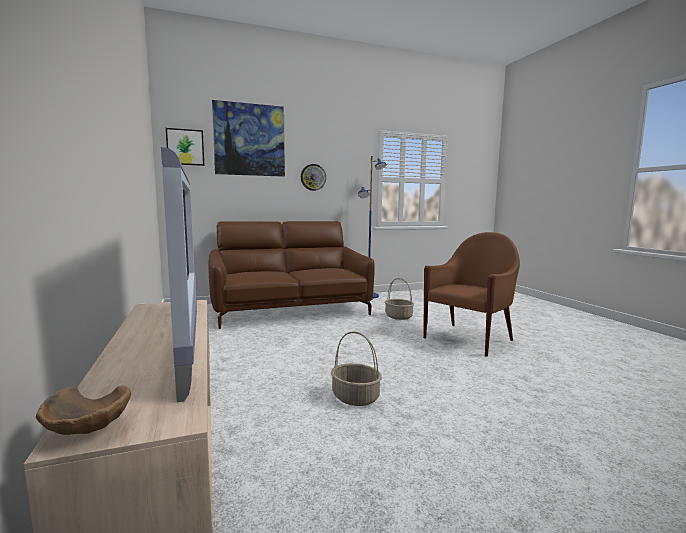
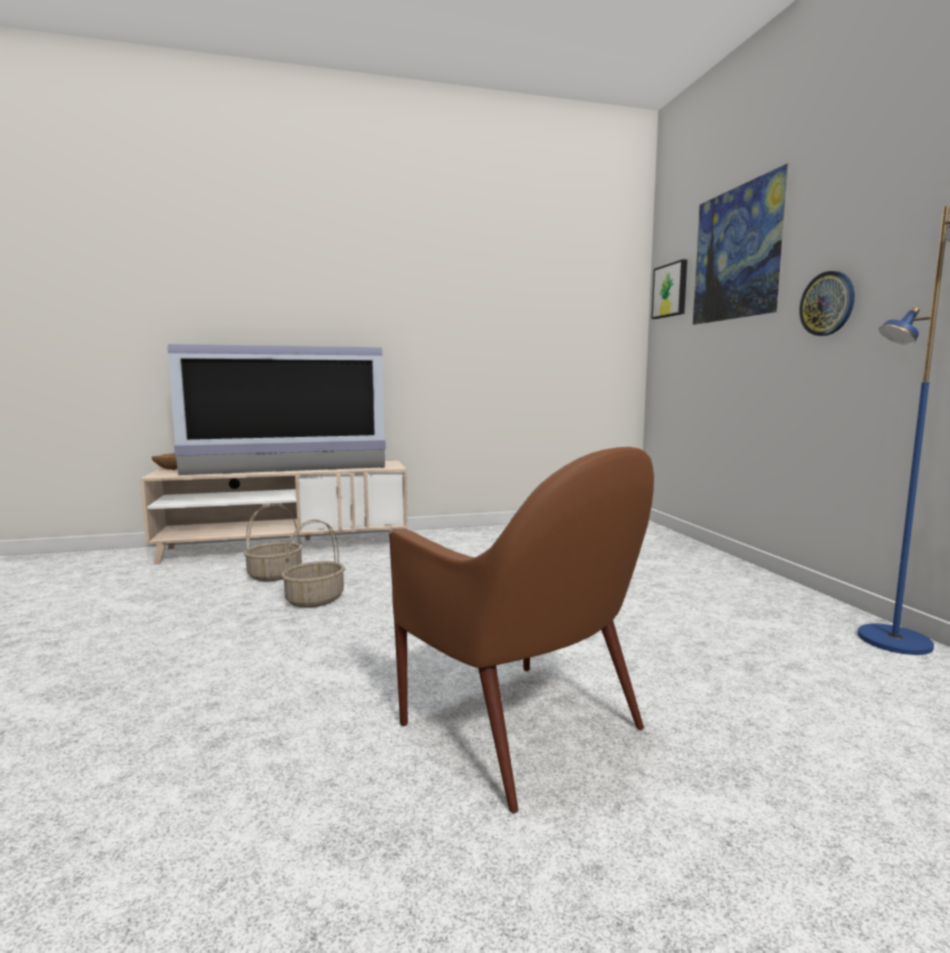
camera: 95 degrees right, 0 degrees up
brown sofa [208,221,375,329] -> none
basket [385,278,414,320] -> basket moved to [244,504,303,581]

